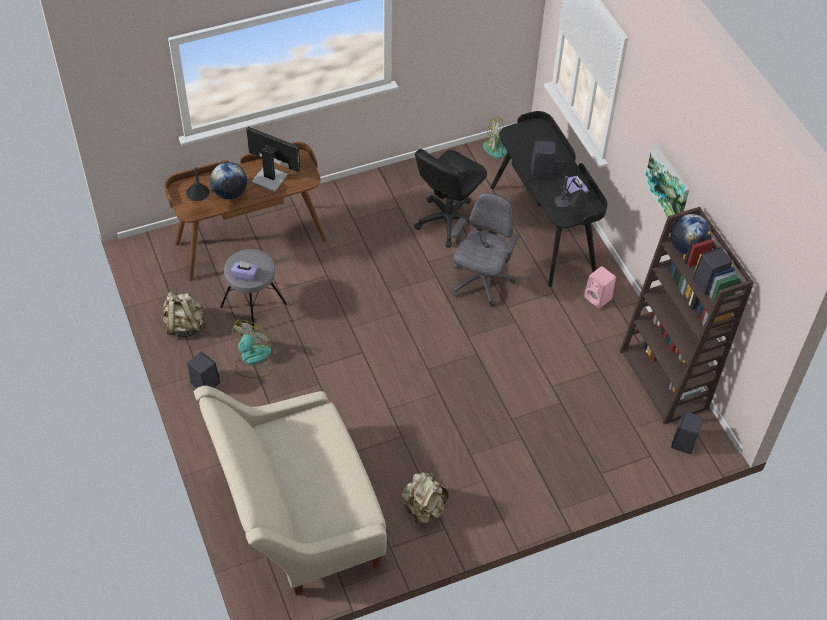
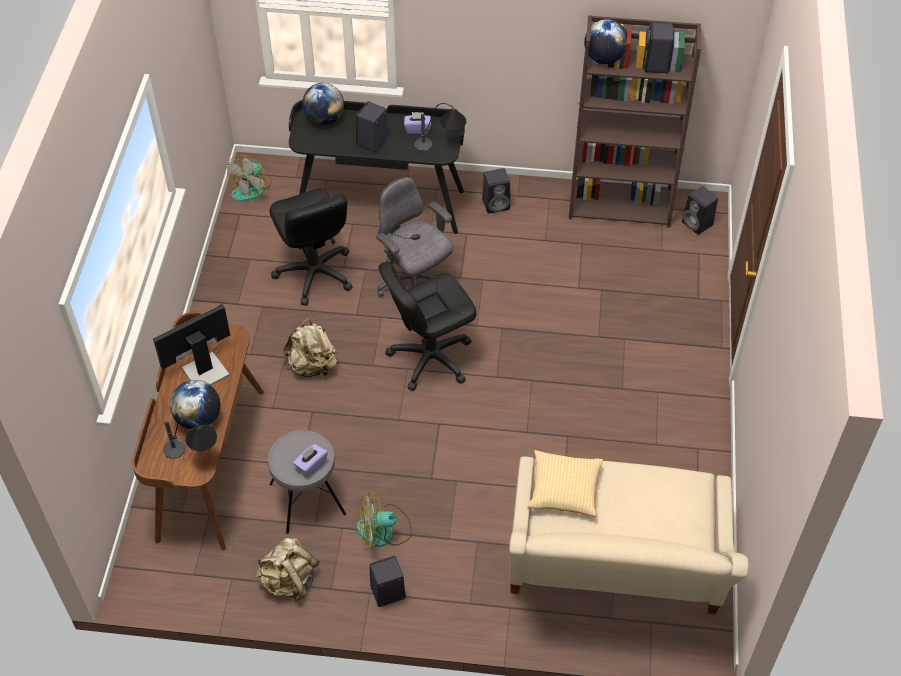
camera: 60 degrees left, 0 degrees up
fan [231,320,272,379] -> fan turned 60 degrees counterclockwise [357,492,412,548]
beige backpack [401,472,449,523] -> beige backpack moved to [283,318,337,378]
pink speaker [584,266,616,309] -> black speaker [482,168,510,214]
picture [644,143,690,224] -> none
none -> globe [302,83,344,125]
none -> black office chair [378,262,477,391]
none -> pillow [527,450,603,517]

